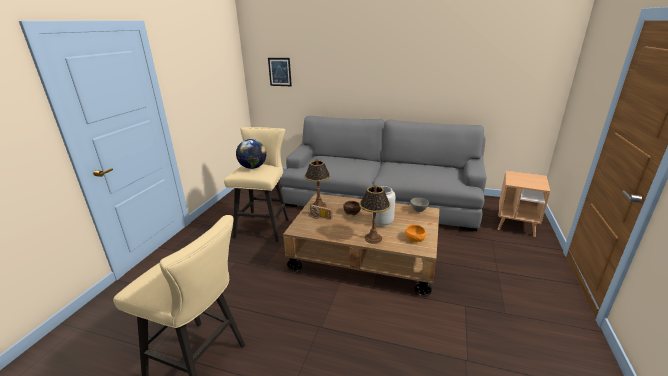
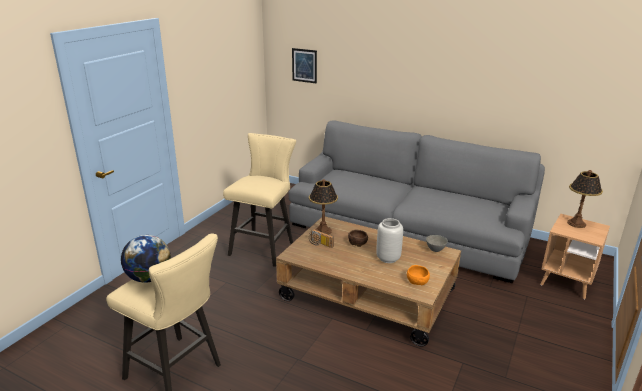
camera: 10 degrees right, 0 degrees up
globe [236,139,266,169] -> globe moved to [121,235,171,283]
table lamp [359,185,391,244] -> table lamp moved to [567,170,603,228]

